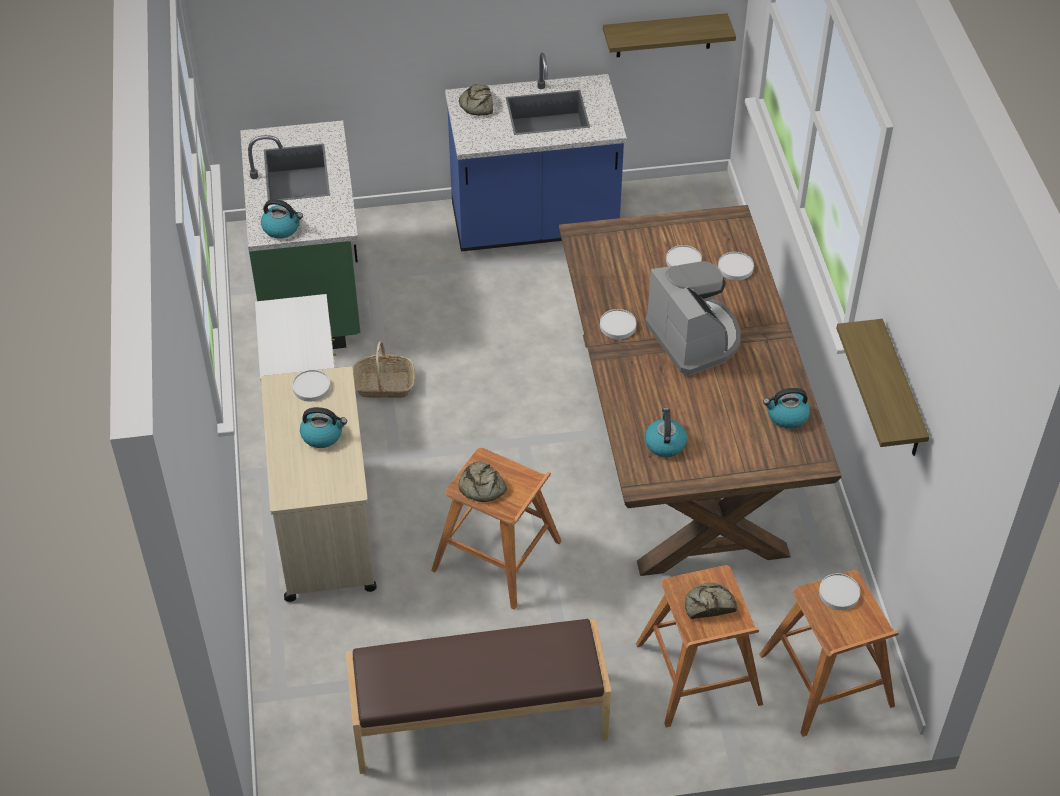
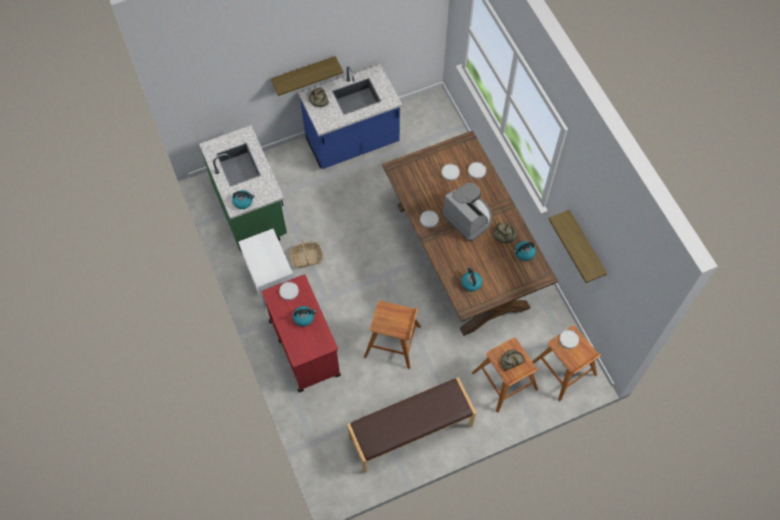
camera: 15 degrees left, 15 degrees up
beige cart [261,366,377,602] -> red cart [262,274,341,392]
bread [458,461,507,502] -> bread moved to [494,223,518,243]
shelf [603,13,736,57] -> shelf moved to [271,56,343,96]

